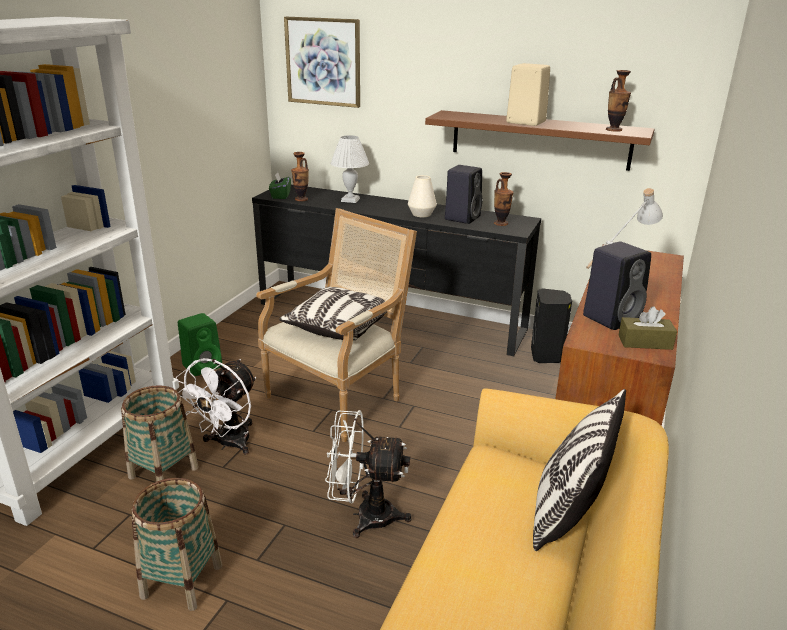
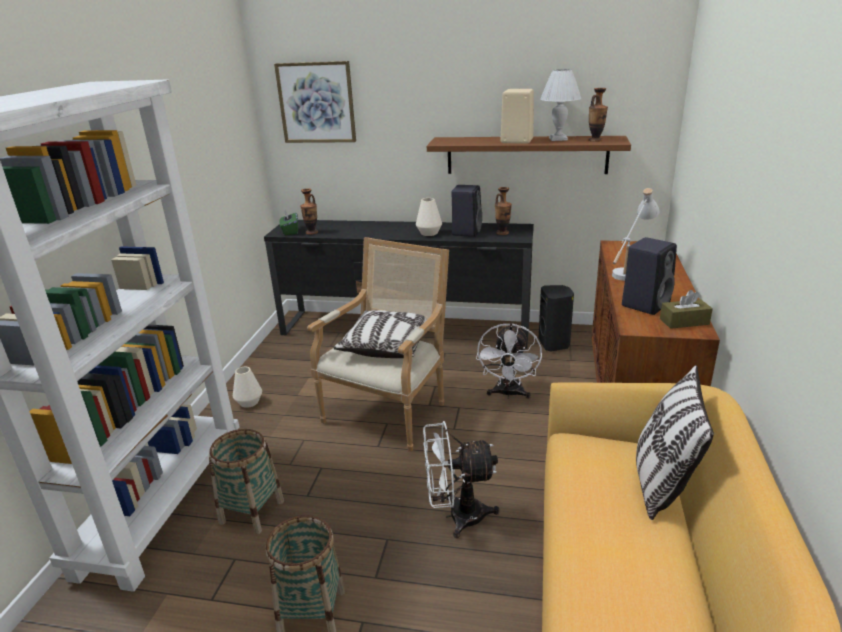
camera: 10 degrees left, 0 degrees up
white fan [176,358,256,455] -> white fan moved to [476,323,542,399]
green speaker [178,313,222,376] -> white vase [233,367,262,408]
white table lamp [331,135,369,203] -> white table lamp moved to [540,69,581,141]

